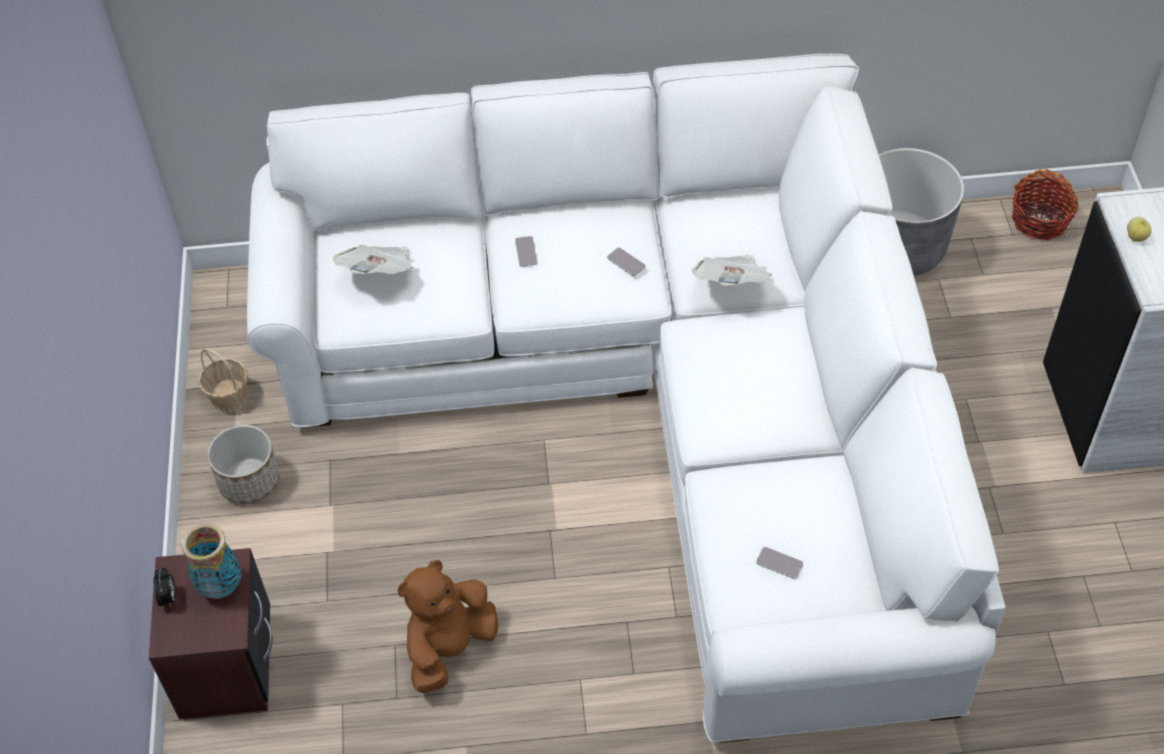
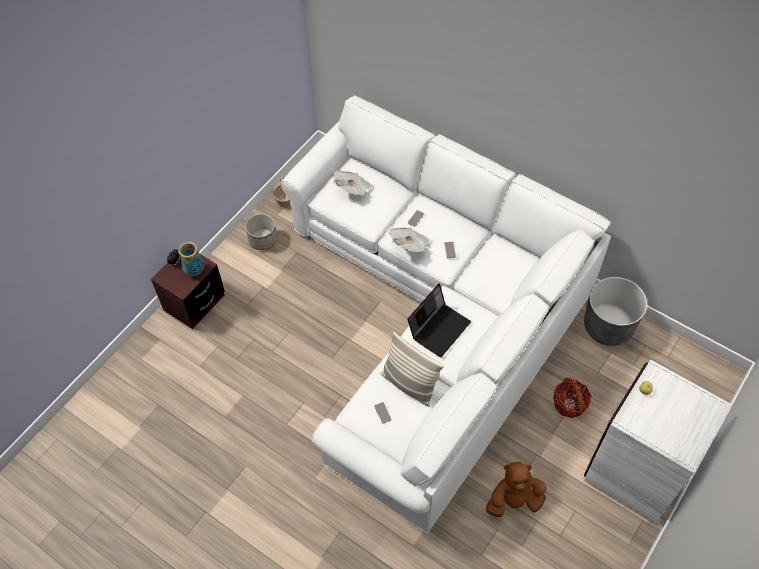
camera: 40 degrees right, 5 degrees up
brown plush toy [398,560,498,693] -> brown plush toy moved to [486,462,547,517]
newspaper [692,255,772,285] -> newspaper moved to [389,227,430,252]
basket [1012,170,1078,240] -> basket moved to [553,378,591,418]
none -> pillow [380,332,444,407]
none -> laptop [407,283,471,358]

